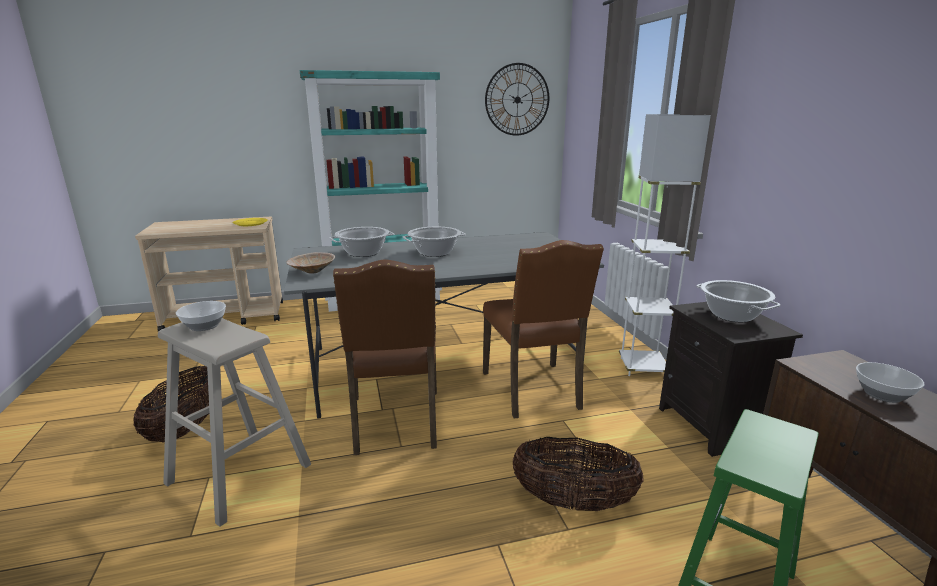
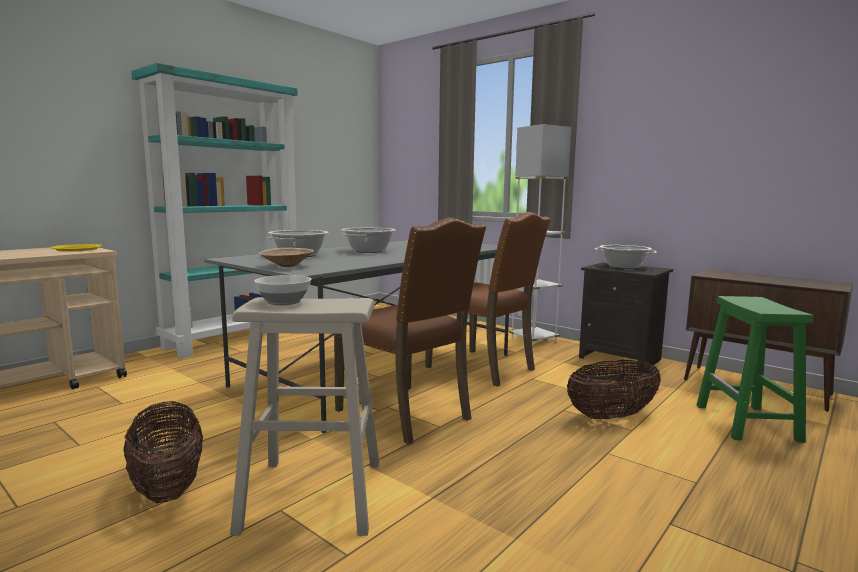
camera: 35 degrees left, 10 degrees down
wall clock [485,63,549,136] -> none
bowl [856,362,924,403] -> none

